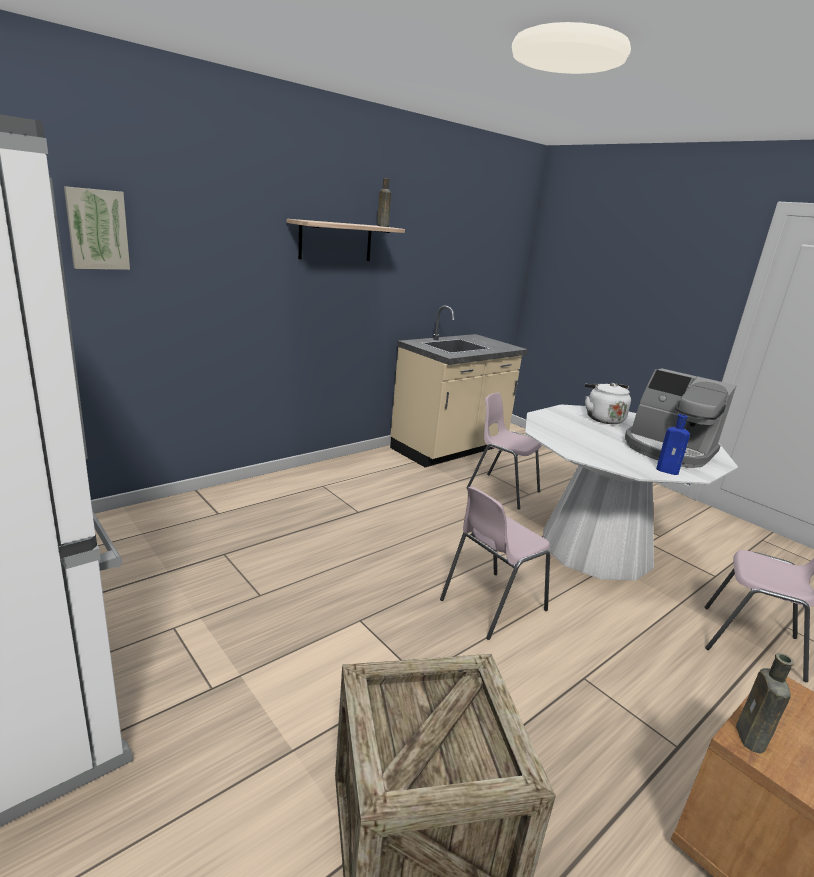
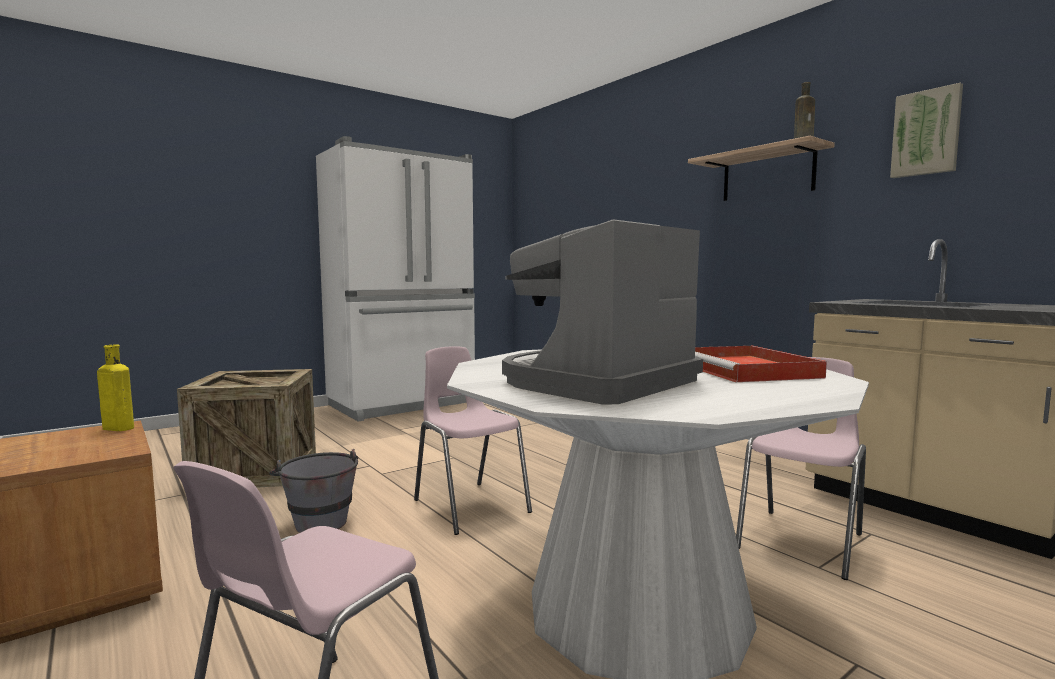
camera: 95 degrees right, 15 degrees down
picture [64,186,130,270] -> picture moved to [890,83,963,178]
white kettle [585,383,631,424] -> red tray [695,346,827,382]
blue bottle [656,414,690,475] -> none
brown bottle [736,653,794,754] -> yellow bottle [97,344,134,431]
none -> grey bucket [269,449,358,533]

